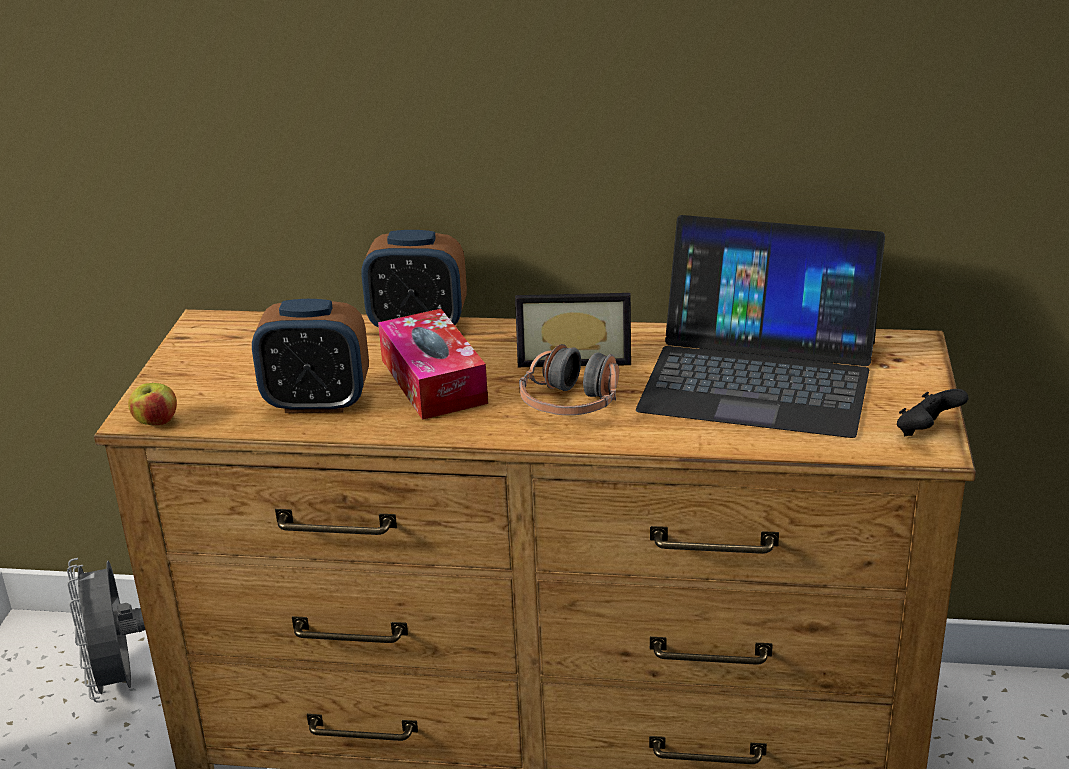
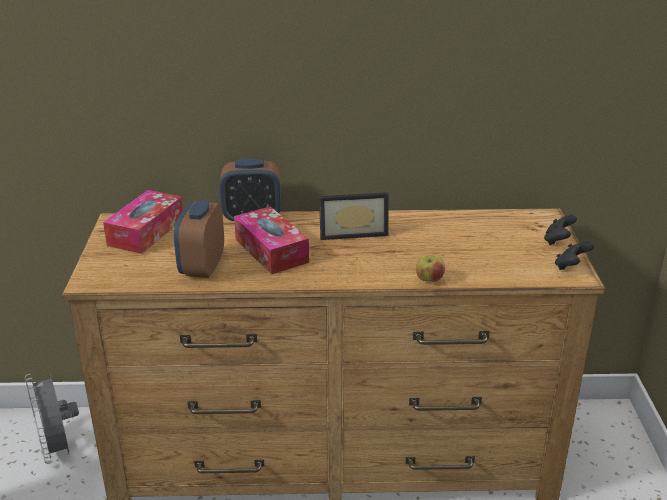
camera: 10 degrees left, 0 degrees up
apple [128,383,177,425] -> apple moved to [416,255,445,282]
alarm clock [252,299,369,413] -> alarm clock turned 105 degrees clockwise [174,200,224,278]
headphones [519,344,619,415] -> none
laptop [636,215,885,438] -> none
none -> tissue box [103,190,183,254]
none -> black game controller [544,215,577,245]

